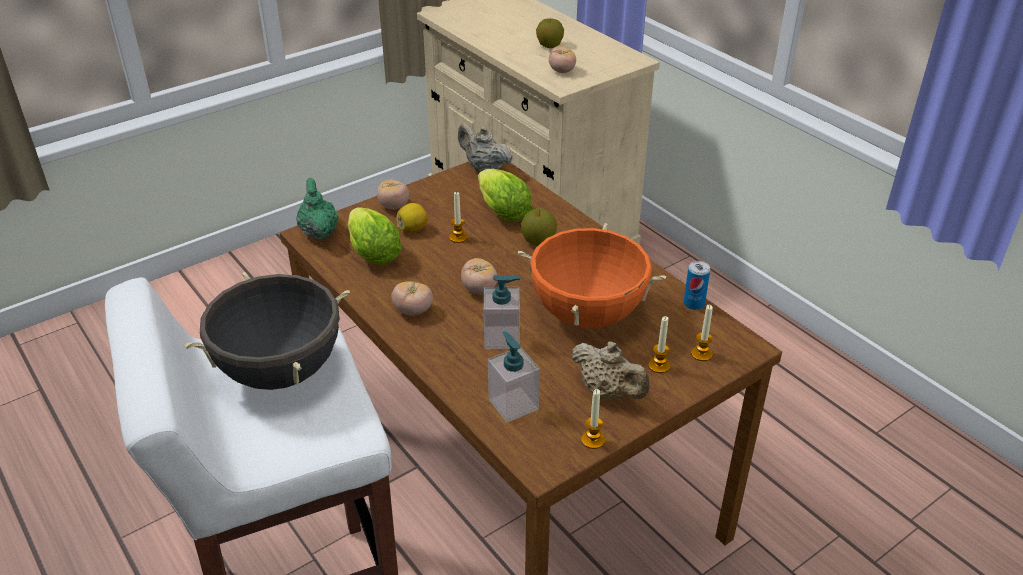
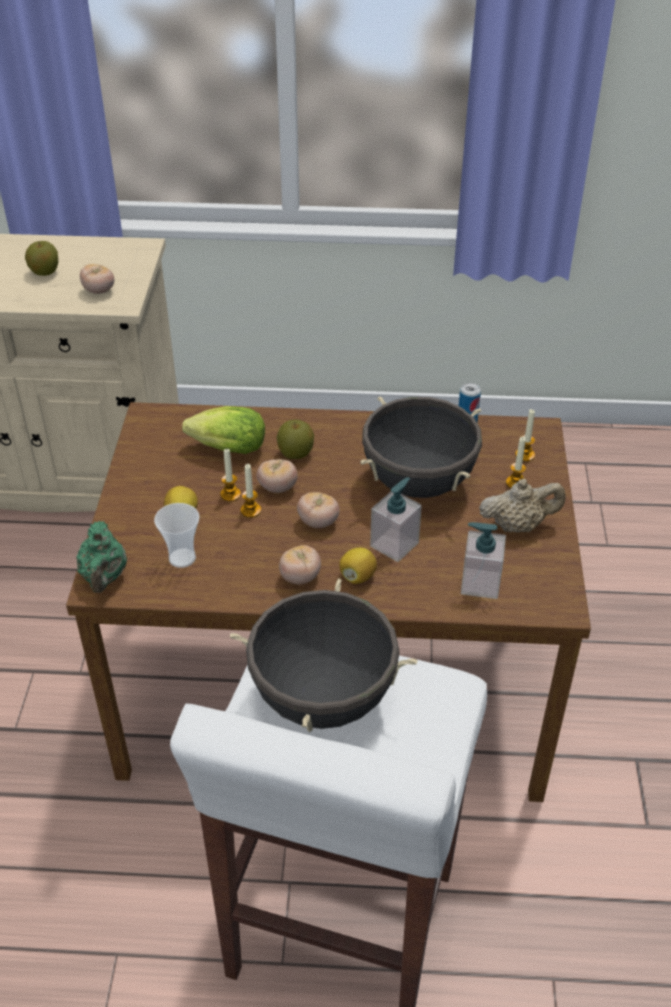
camera: 50 degrees left, 5 degrees up
green teapot [296,178,338,240] -> green teapot turned 120 degrees counterclockwise [76,521,127,593]
lettuce [348,207,401,265] -> cup [154,503,199,568]
tomato [377,179,409,209] -> tomato moved to [257,459,298,493]
beige teapot [458,123,513,172] -> none
orange cooking pot [518,223,666,328] -> black cooking pot [360,396,482,498]
candle [581,389,605,449] -> candle moved to [241,464,261,518]
none -> lemon [339,548,377,584]

